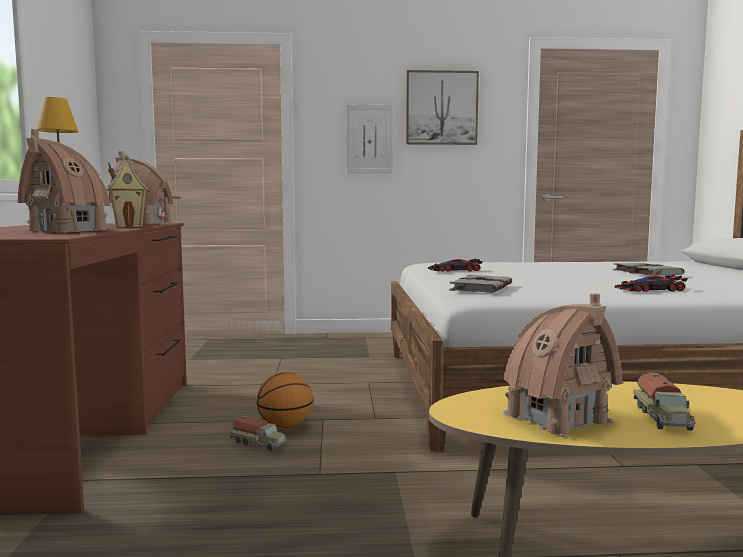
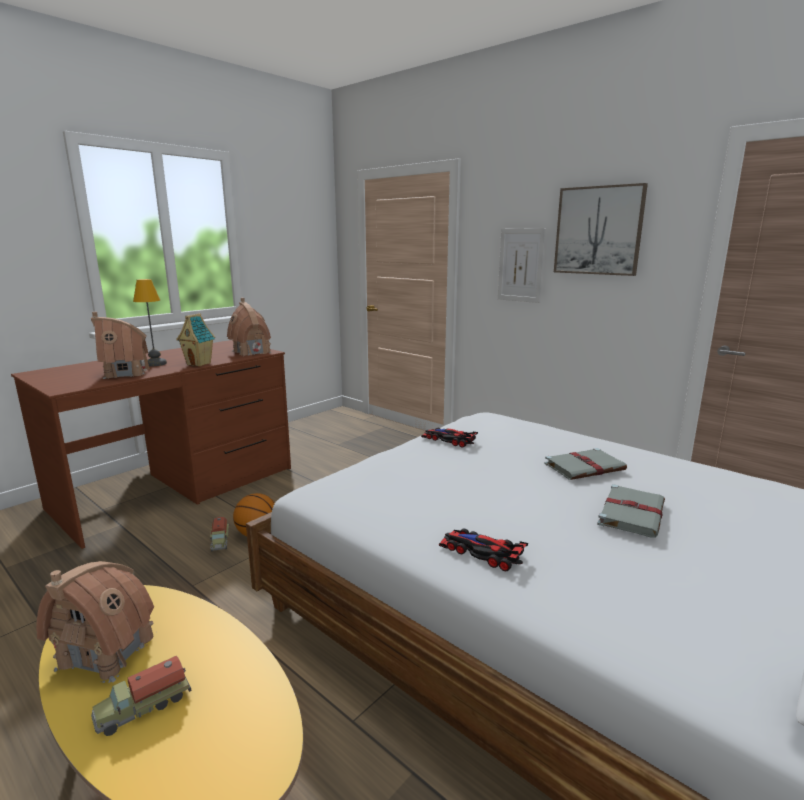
camera: 45 degrees right, 10 degrees up
grey book [449,274,512,293] -> grey book moved to [545,448,627,480]

